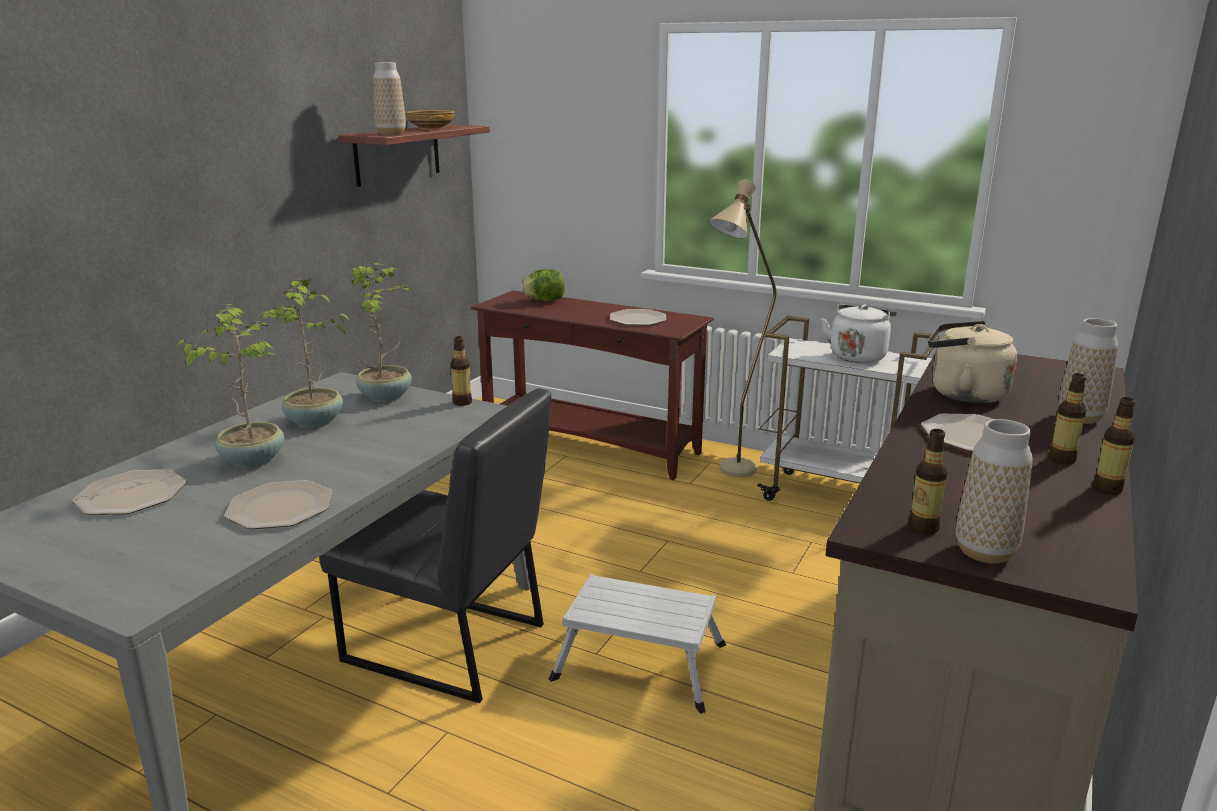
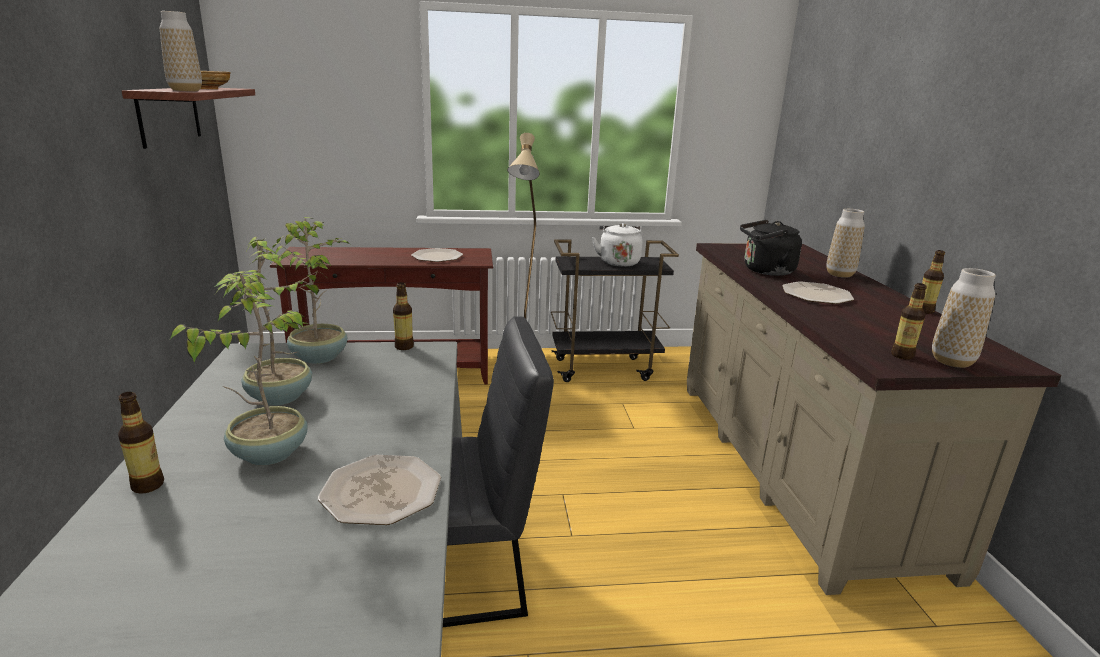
camera: 35 degrees left, 0 degrees up
plate [72,470,186,515] -> none
lettuce [520,269,565,302] -> none
white step ladder [549,574,726,714] -> none
white cart [757,316,939,501] -> black cart [551,239,679,382]
beige kettle [928,321,1017,403] -> black kettle [740,220,802,276]
bottle [1049,373,1087,465] -> bottle moved to [118,392,164,494]

